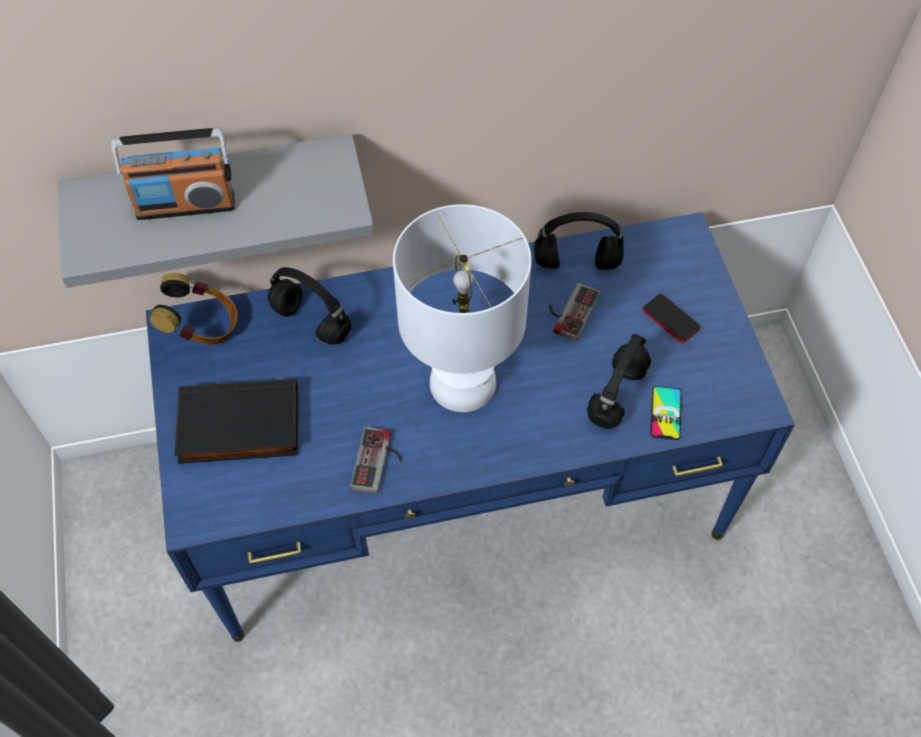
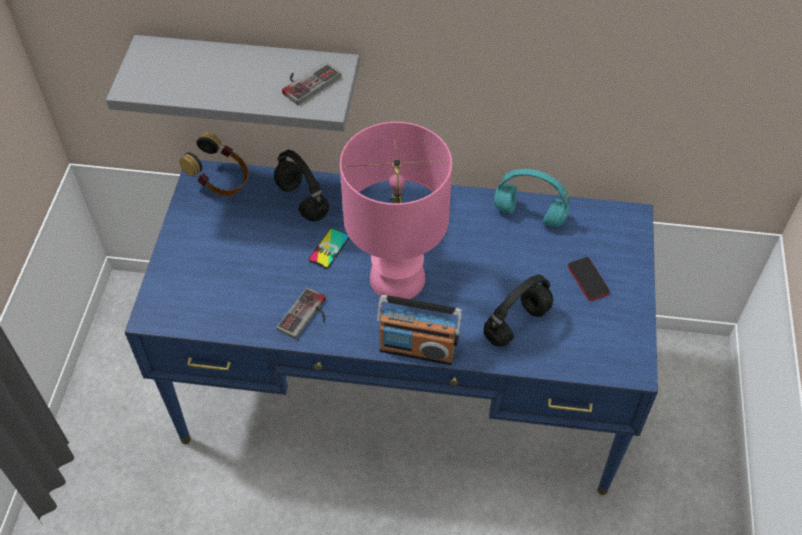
camera: 20 degrees right, 5 degrees down
radio [111,128,235,220] -> radio moved to [377,295,462,365]
black book [174,379,298,464] -> none
white table lamp [393,204,532,412] -> pink table lamp [340,122,452,299]
black headphones [535,212,624,270] -> turquoise headphones [494,169,569,227]
game controller [549,283,601,342] -> game controller moved to [282,62,341,105]
phone [650,386,682,440] -> phone moved to [308,228,350,268]

